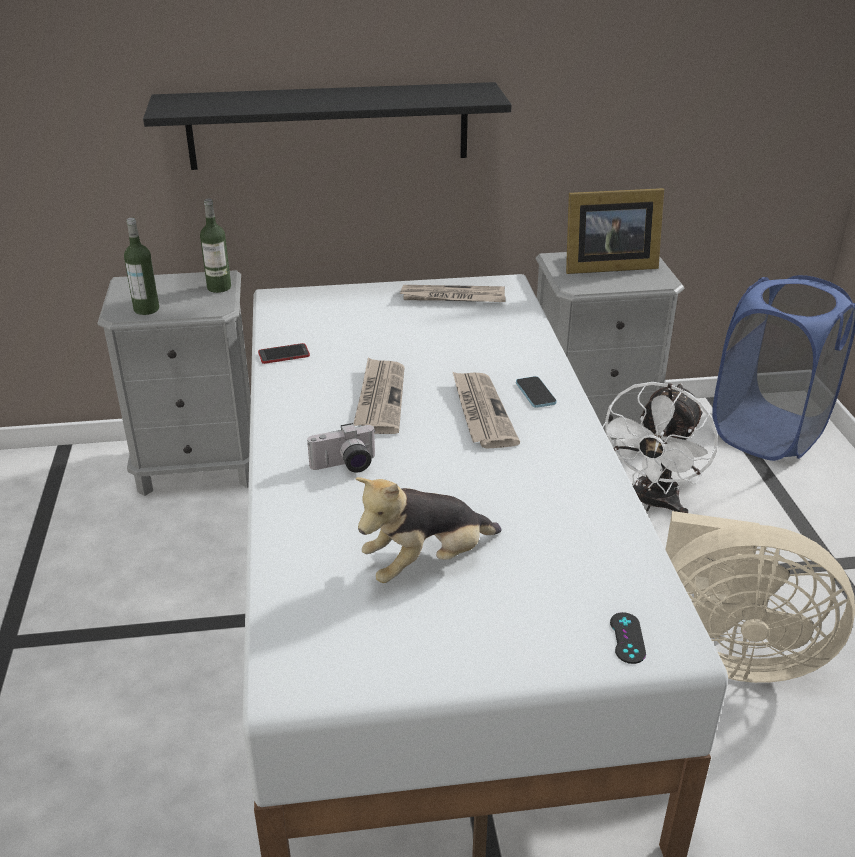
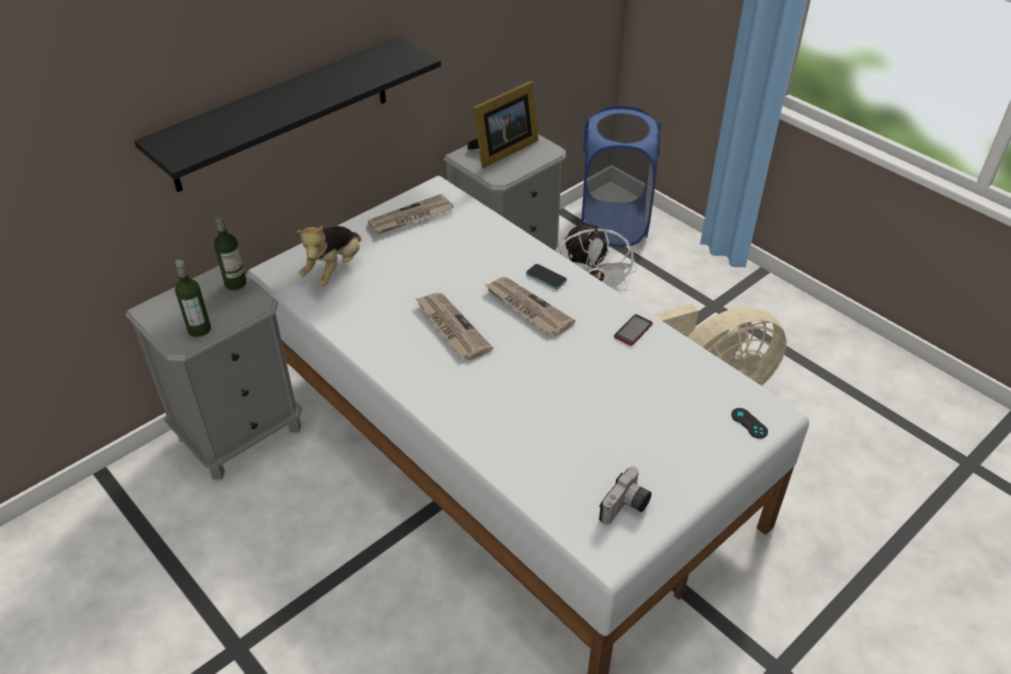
camera: 35 degrees left, 10 degrees up
phone [258,343,310,364] -> phone moved to [614,314,653,346]
camera [307,423,376,473] -> camera moved to [599,466,652,525]
plush toy [355,477,502,583] -> plush toy moved to [297,225,361,286]

